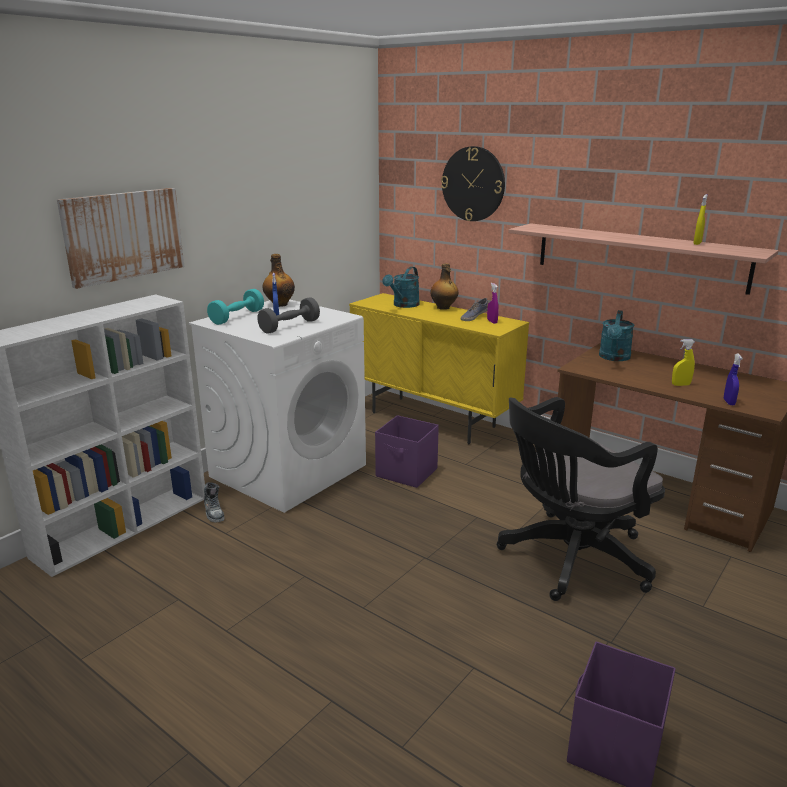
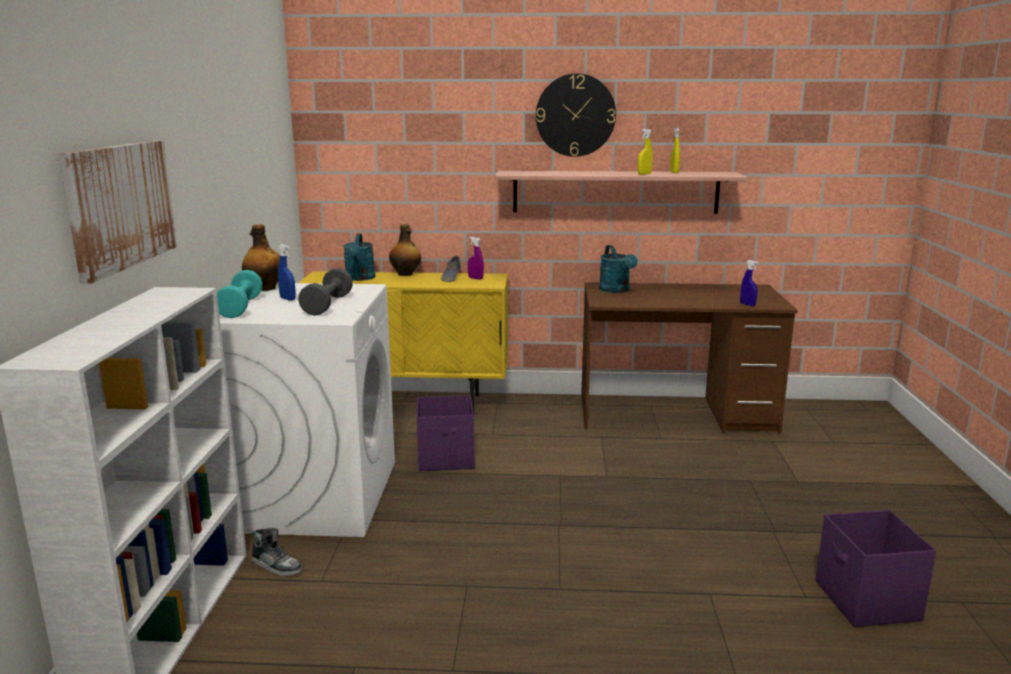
camera: 35 degrees left, 5 degrees down
wall clock [441,146,505,221] -> wall clock moved to [536,73,616,157]
black office chair [496,397,665,601] -> none
yellow spray bottle [672,339,695,386] -> yellow spray bottle moved to [638,129,653,175]

